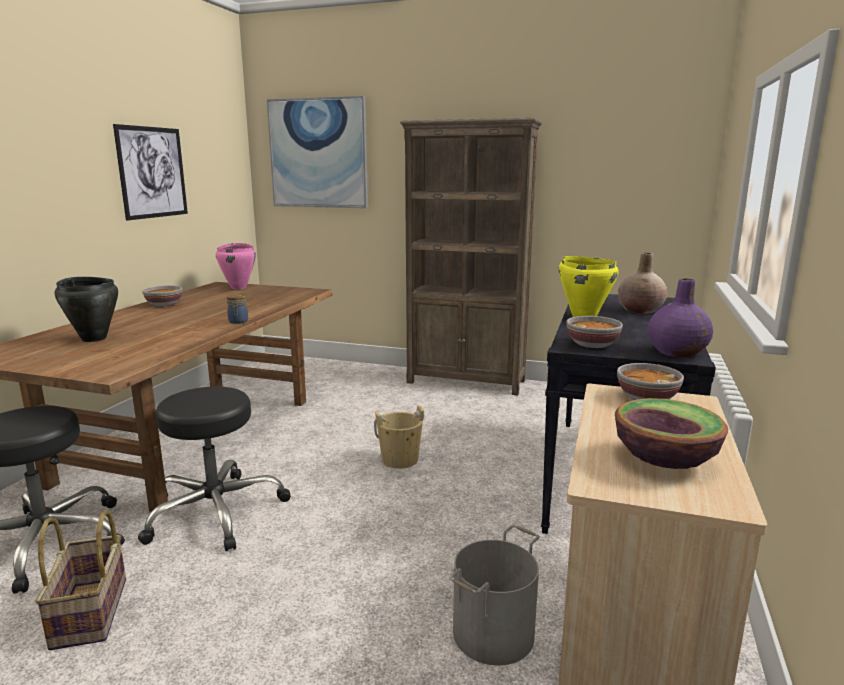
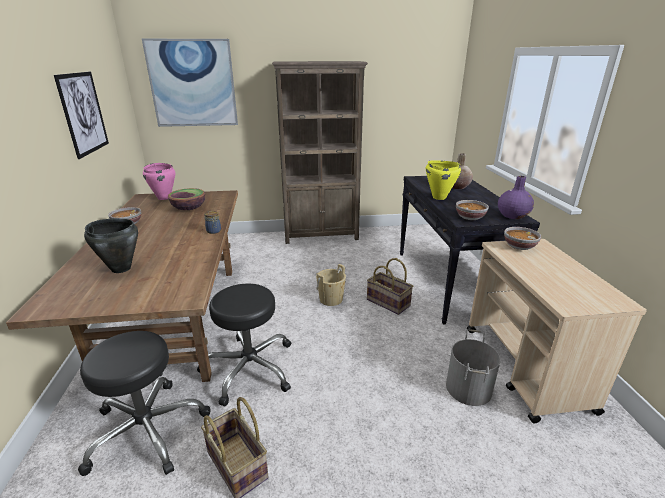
camera: 25 degrees left, 10 degrees up
bowl [615,398,728,469] -> bowl moved to [168,188,205,210]
none -> basket [367,258,413,315]

